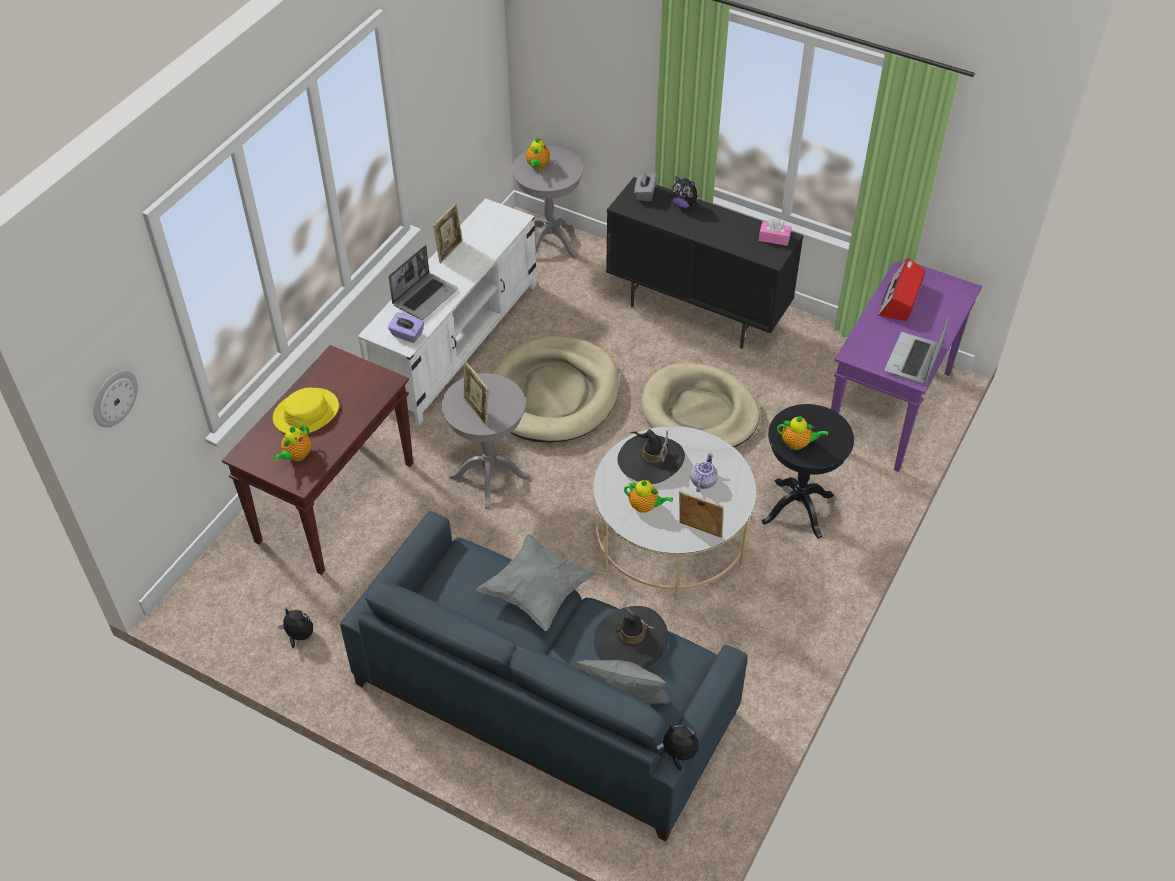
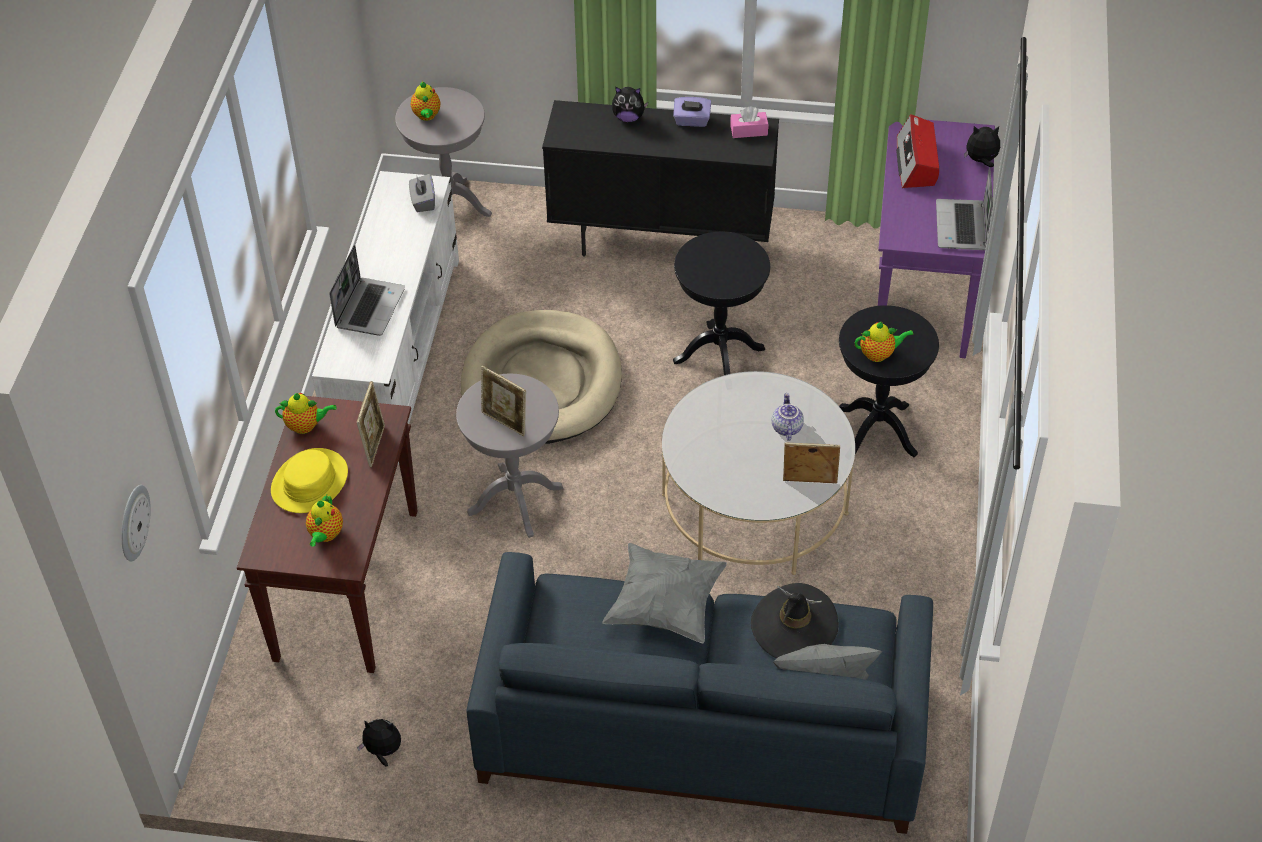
camera: 20 degrees left, 0 degrees up
purple tissue box [388,313,424,343] -> purple tissue box moved to [673,97,711,127]
picture frame [433,203,463,263] -> picture frame moved to [356,381,385,467]
black hat [617,429,685,484] -> none
teapot [624,480,673,513] -> teapot moved to [275,393,336,434]
grey tissue box [634,171,657,202] -> grey tissue box moved to [409,174,435,212]
beige dog bed [641,363,760,447] -> black side table [673,232,770,375]
plush toy [657,724,699,771] -> plush toy moved to [964,126,1000,167]

